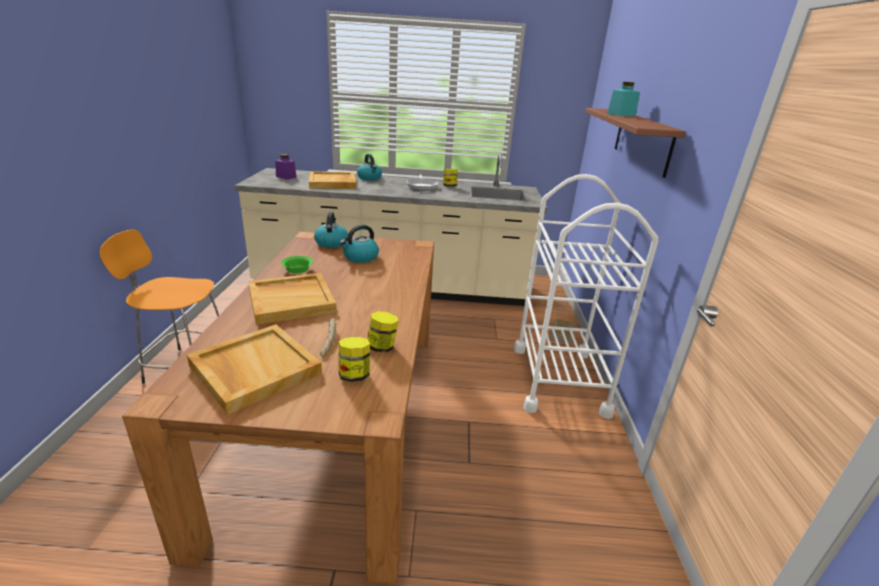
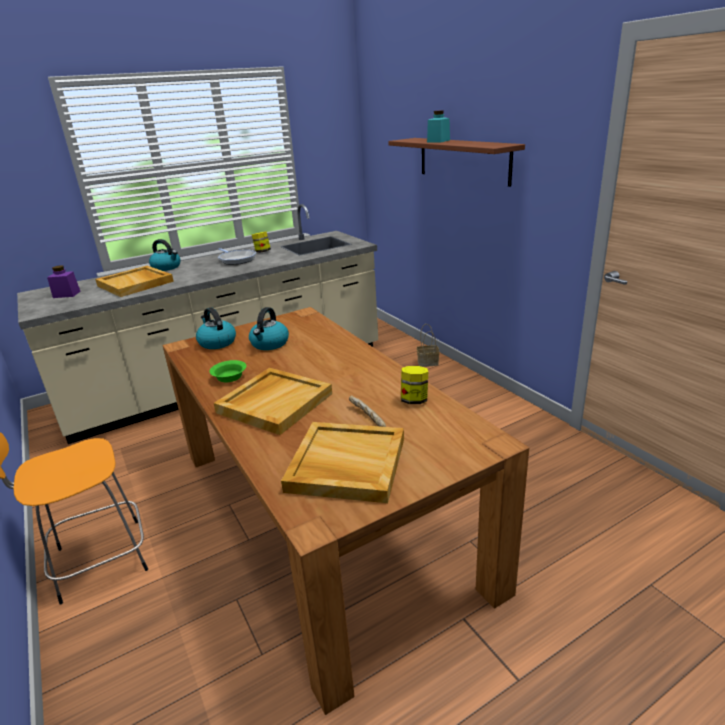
camera: 30 degrees left, 0 degrees up
jar [339,337,370,382] -> none
white cart [514,174,659,419] -> none

